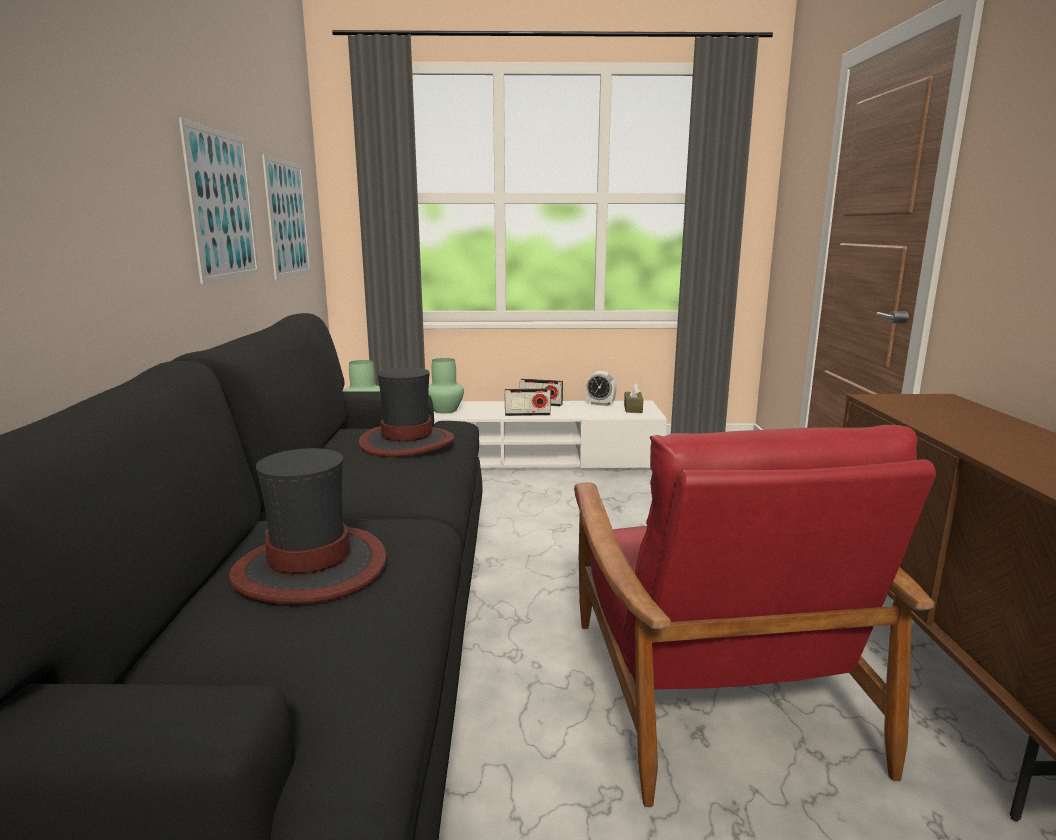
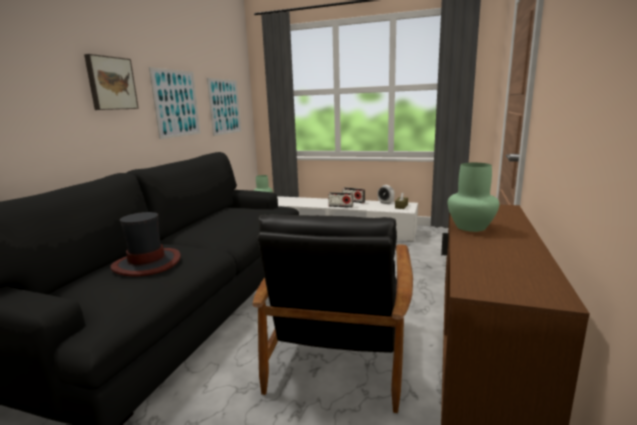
camera: 20 degrees right, 0 degrees up
hat [359,367,455,457] -> none
green vase [428,358,464,414] -> green vase moved to [448,163,500,232]
red armchair [574,425,936,807] -> black armchair [252,214,413,413]
none -> picture [84,54,139,110]

